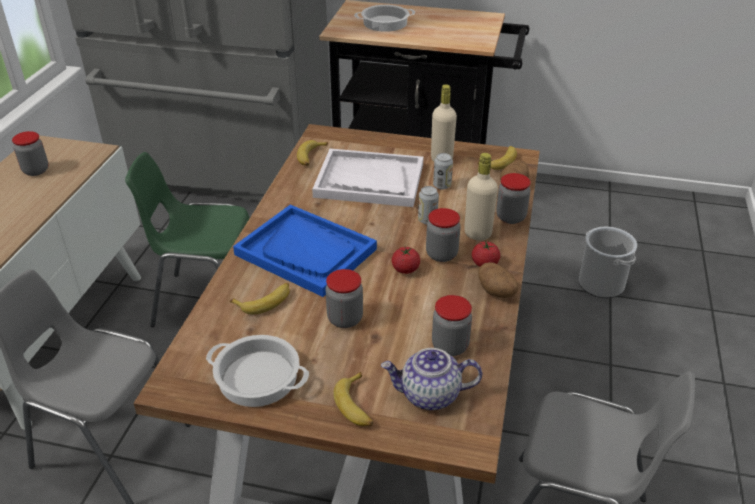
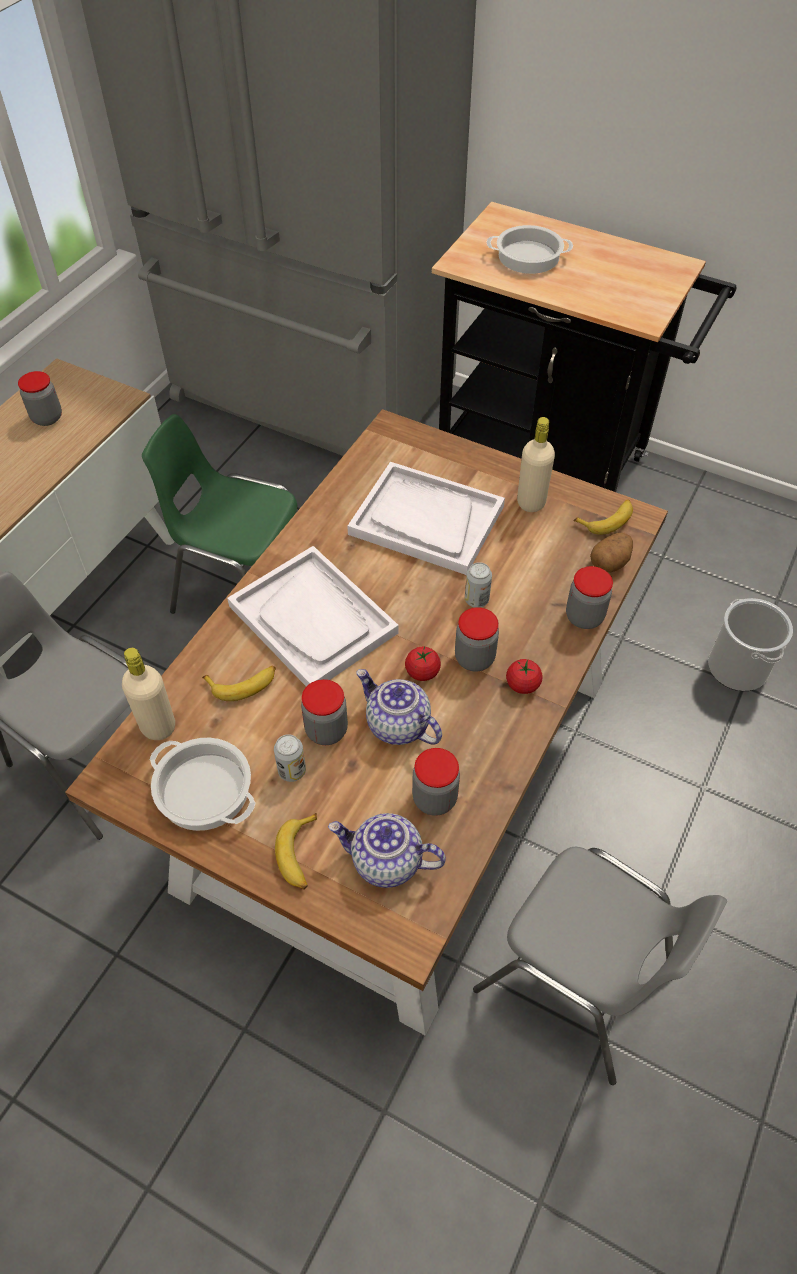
camera: 15 degrees right, 15 degrees up
blue tray [233,205,377,297] -> white tray [227,546,399,687]
banana [297,140,328,166] -> none
can [433,153,453,190] -> can moved to [274,734,306,782]
beige bottle [464,153,498,241] -> beige bottle moved to [122,648,175,740]
potato [479,262,518,298] -> none
none -> teapot [356,669,442,745]

